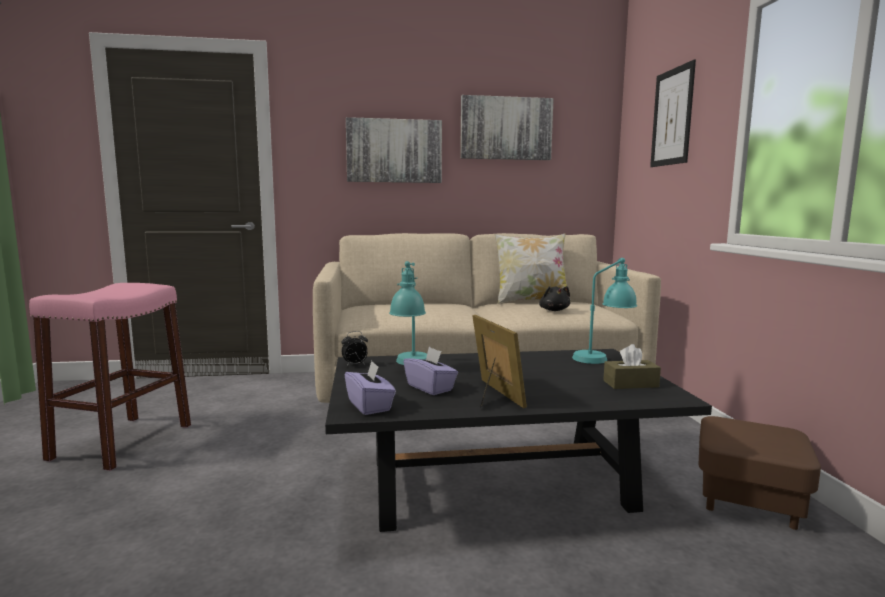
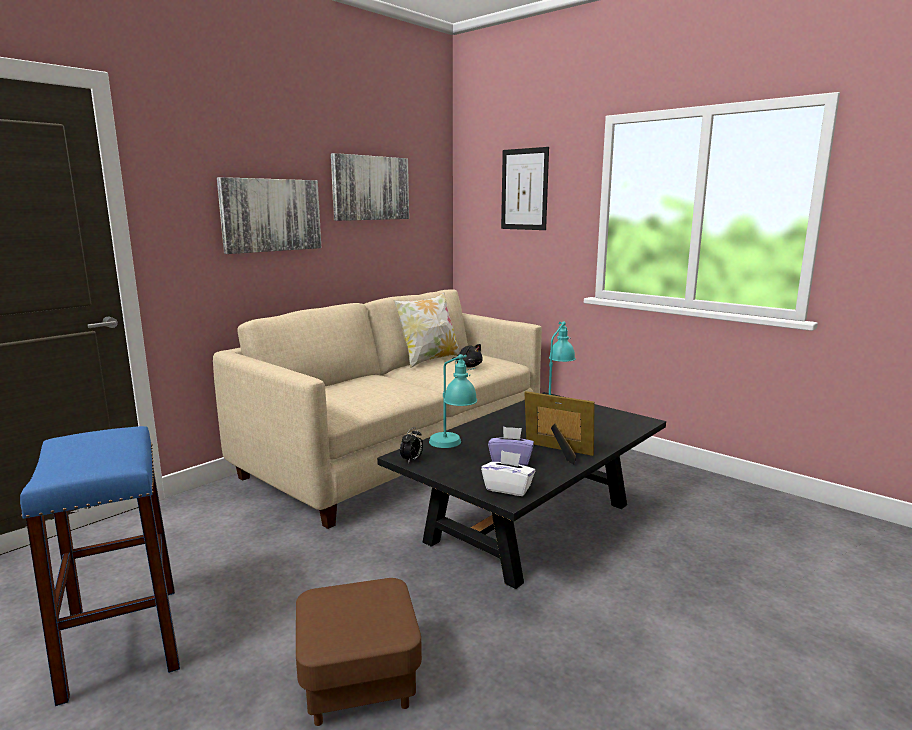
camera: 40 degrees left, 5 degrees up
pink stool [29,283,191,471] -> blue stool [20,426,180,706]
purple tissue box [345,361,396,415] -> white tissue box [481,450,535,496]
brown tissue box [603,344,661,389] -> none
brown ottoman [699,416,821,530] -> brown ottoman moved to [296,578,422,726]

